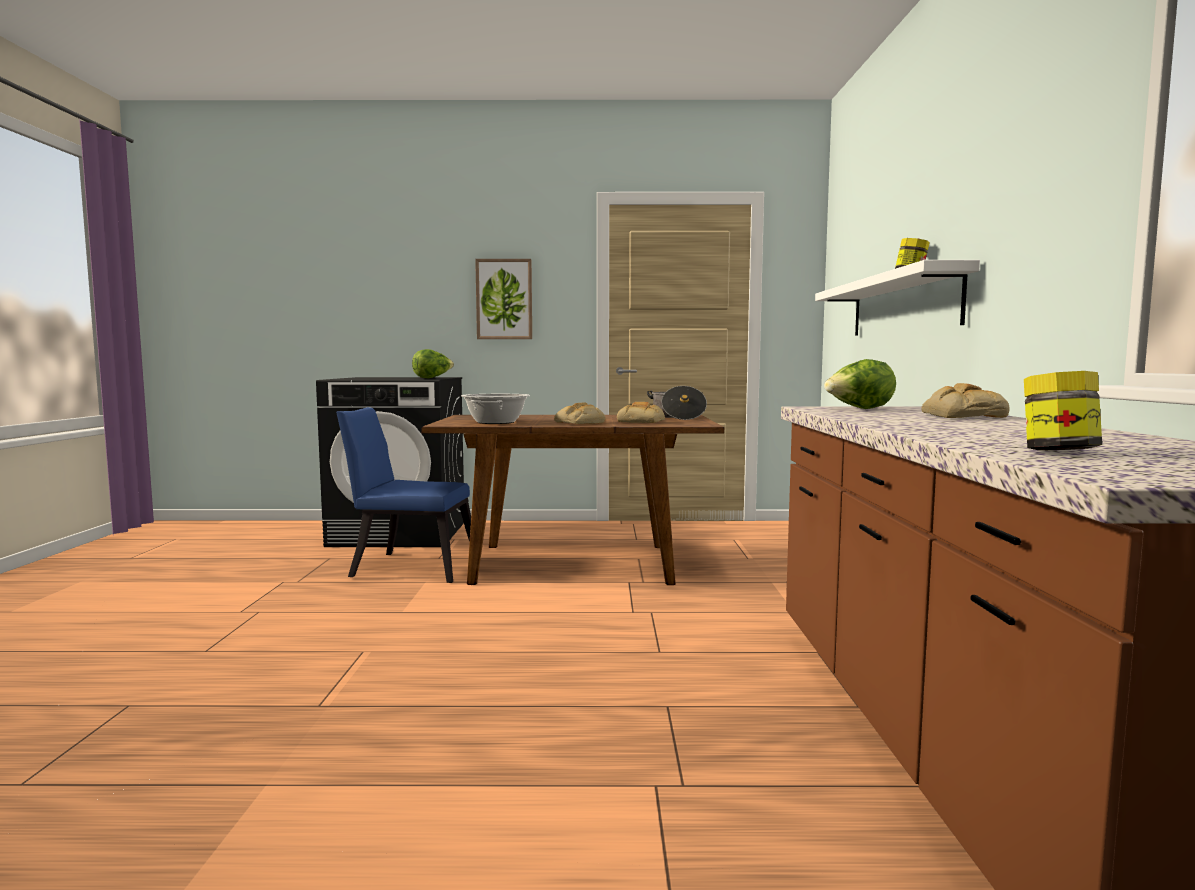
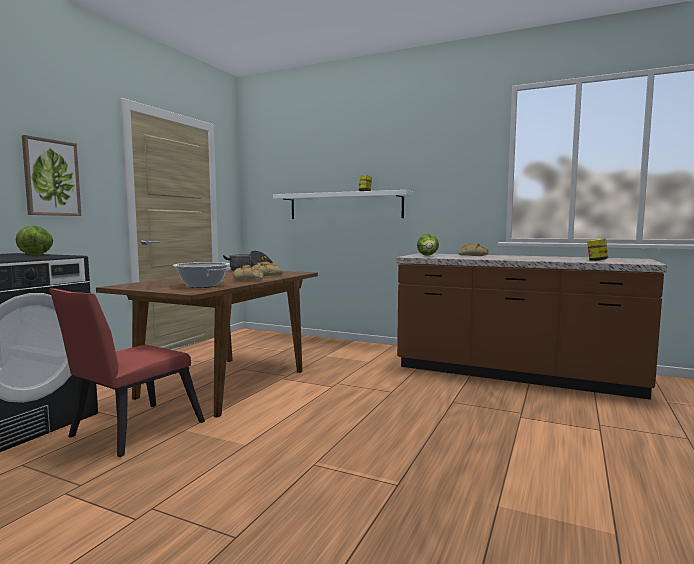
camera: 65 degrees left, 0 degrees up
blue chair [336,407,471,583] -> red chair [49,288,205,457]

